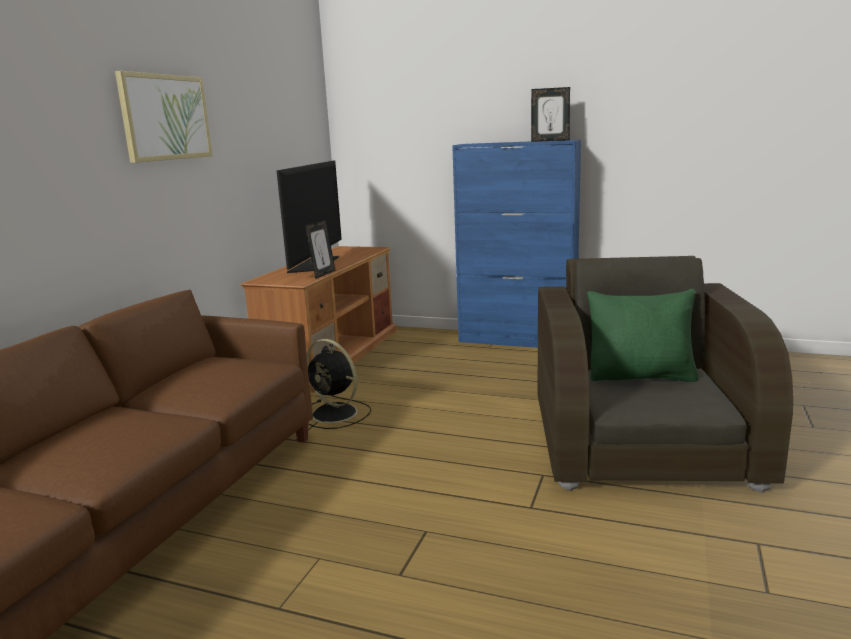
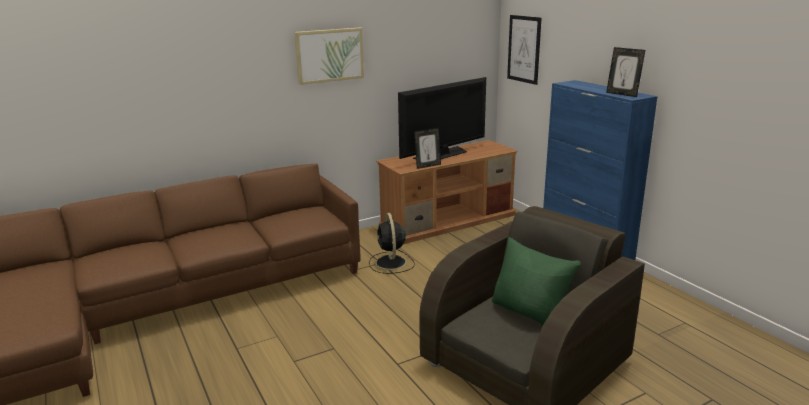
camera: 40 degrees right, 5 degrees up
none -> picture [507,15,541,85]

